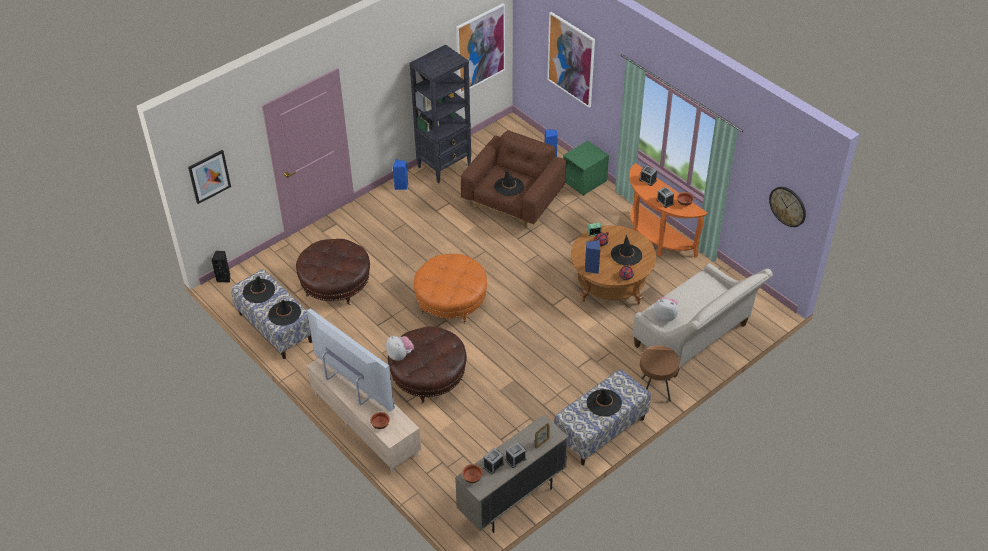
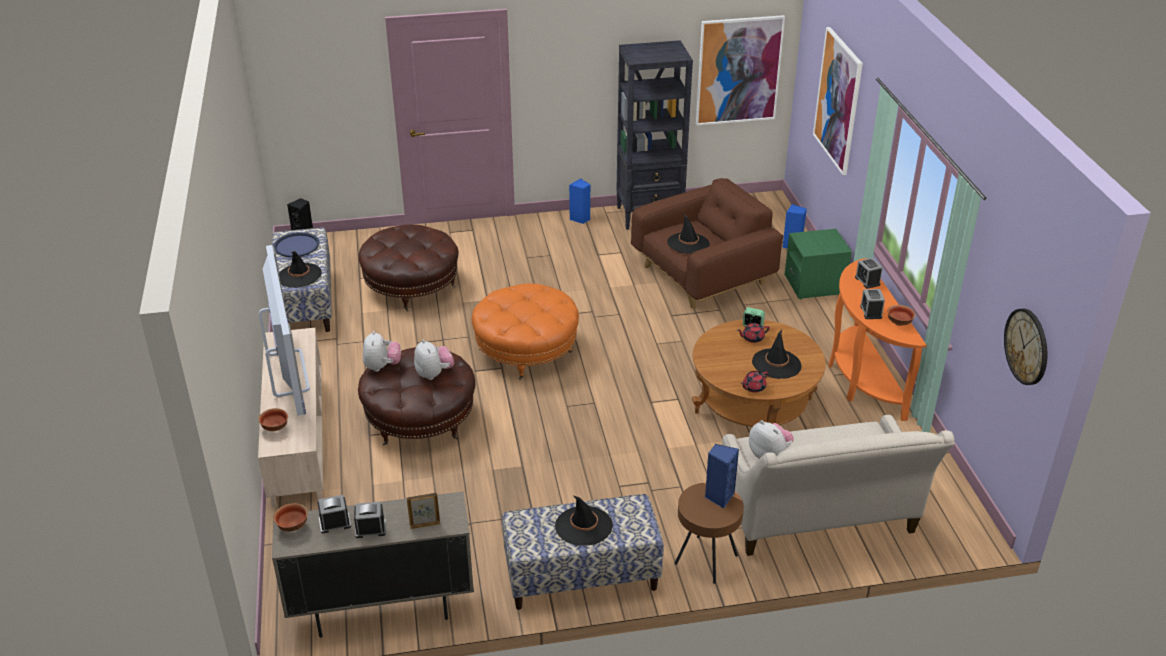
camera: 30 degrees right, 10 degrees down
picture [188,150,231,204] -> none
black hat [243,276,275,303] -> blue tray [274,232,319,257]
blue speaker [585,240,600,274] -> blue speaker moved to [705,444,739,509]
none -> plush toy [414,339,454,380]

